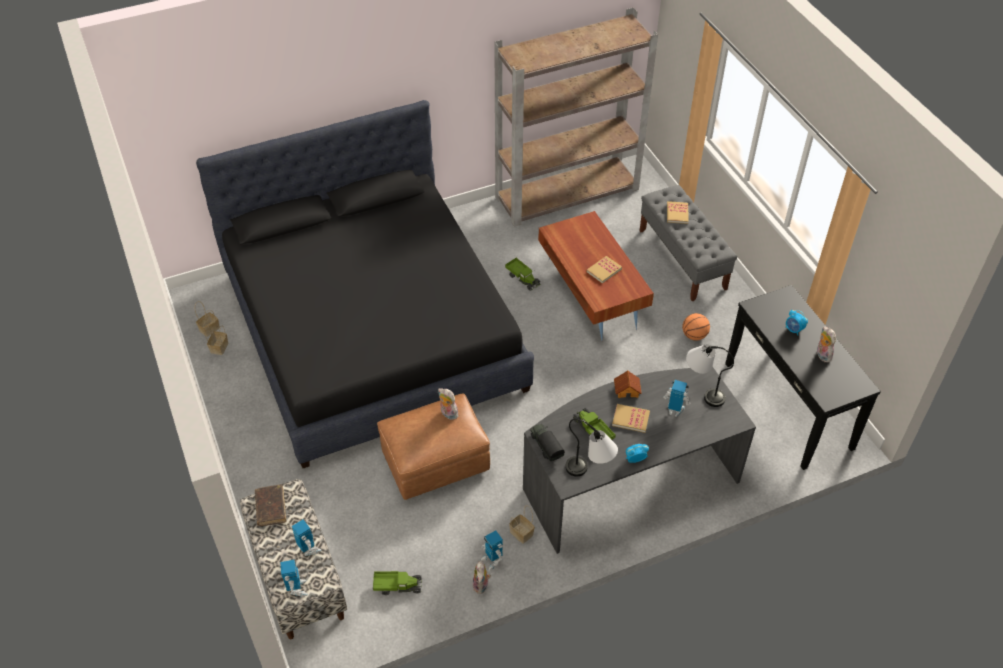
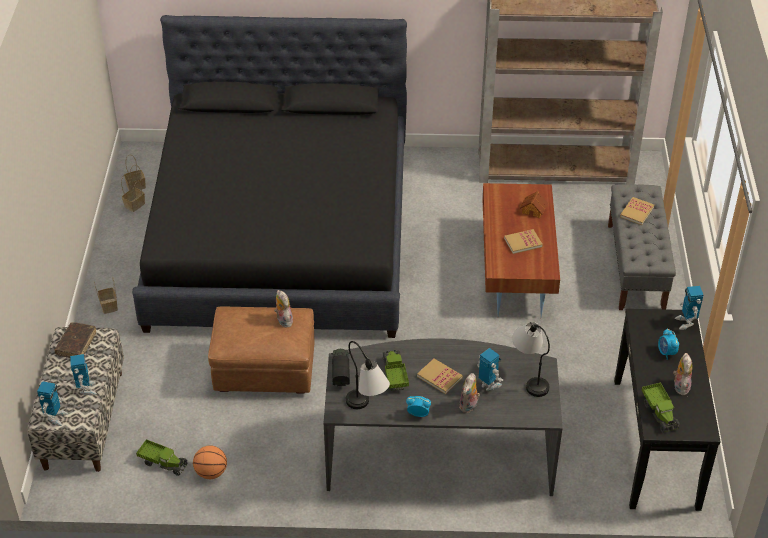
camera: 25 degrees right, 5 degrees down
plush toy [473,561,491,594] -> plush toy moved to [459,373,480,413]
toy robot [481,531,503,571] -> toy robot moved to [675,286,704,330]
toy truck [505,258,540,291] -> toy truck moved to [641,383,680,432]
basket [509,506,535,544] -> basket moved to [94,277,118,314]
toy house [614,370,642,398] -> toy house moved to [520,191,548,218]
basketball [682,313,710,341] -> basketball moved to [193,445,227,479]

